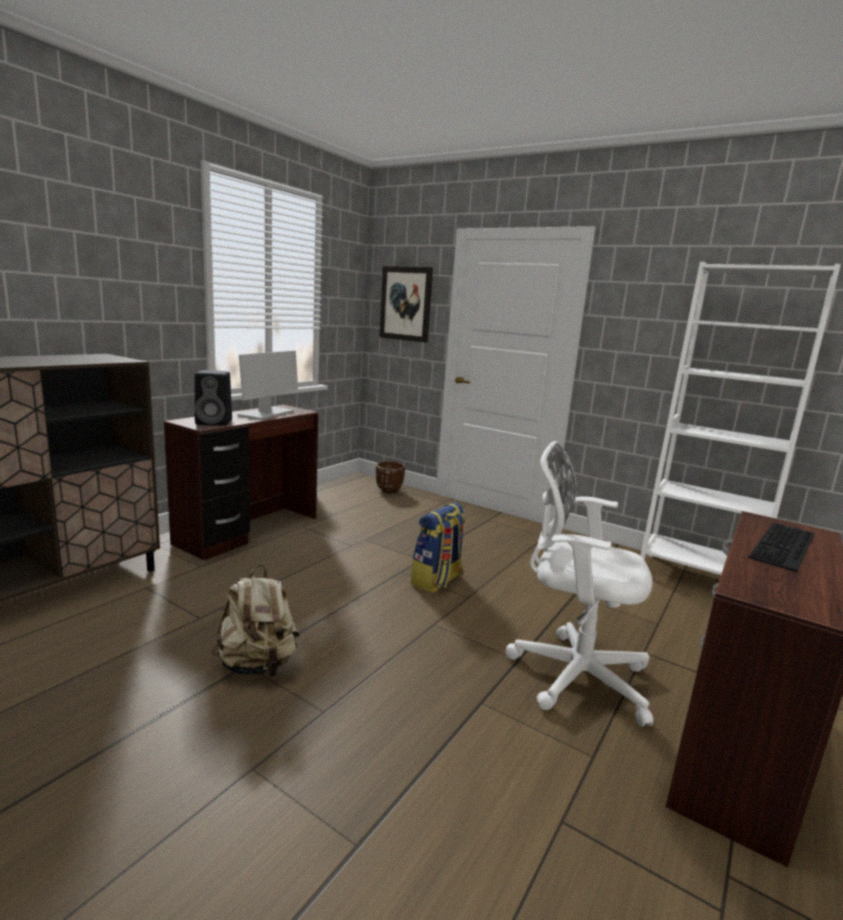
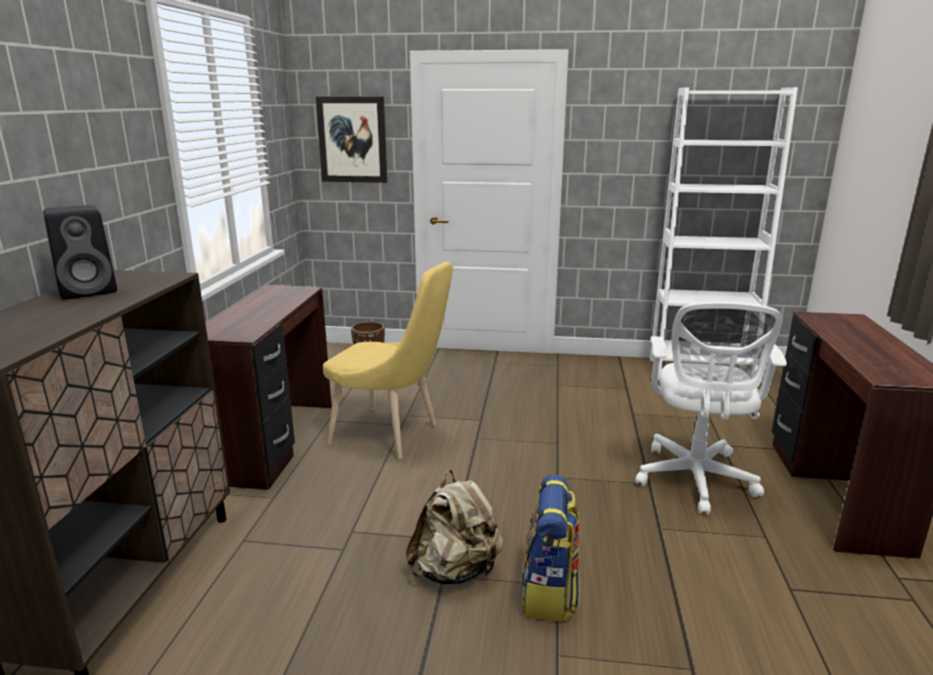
camera: 25 degrees left, 5 degrees up
black speaker [195,370,232,426] -> black speaker moved to [43,205,117,299]
monitor [237,351,298,420] -> none
backpack [411,502,466,593] -> backpack moved to [520,475,580,622]
white office chair [505,441,653,727] -> white office chair turned 75 degrees counterclockwise [635,301,787,515]
keyboard [748,523,815,572] -> none
none -> yellow chair [323,262,453,459]

